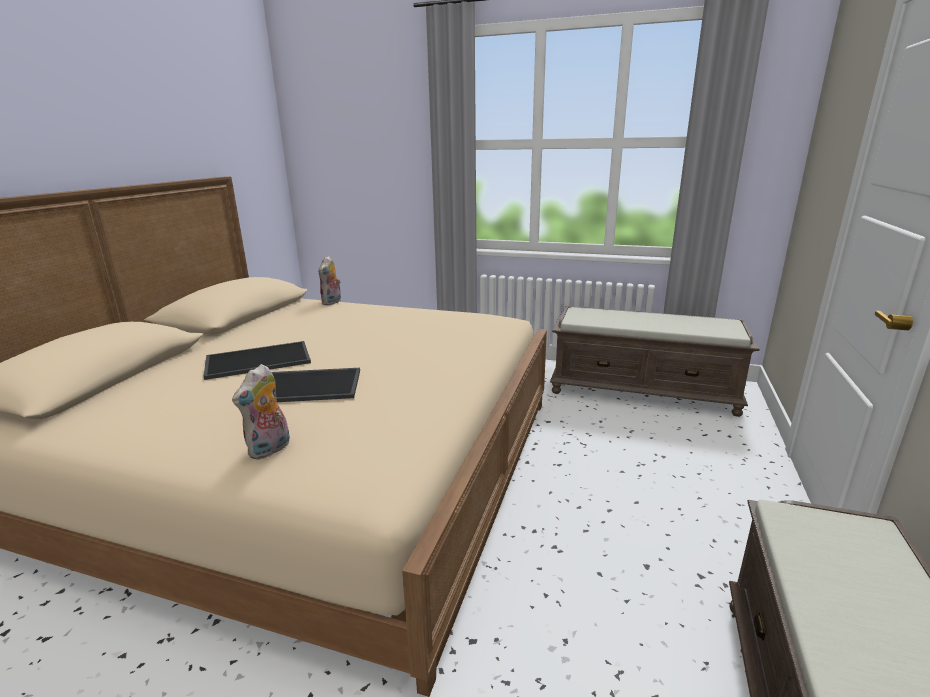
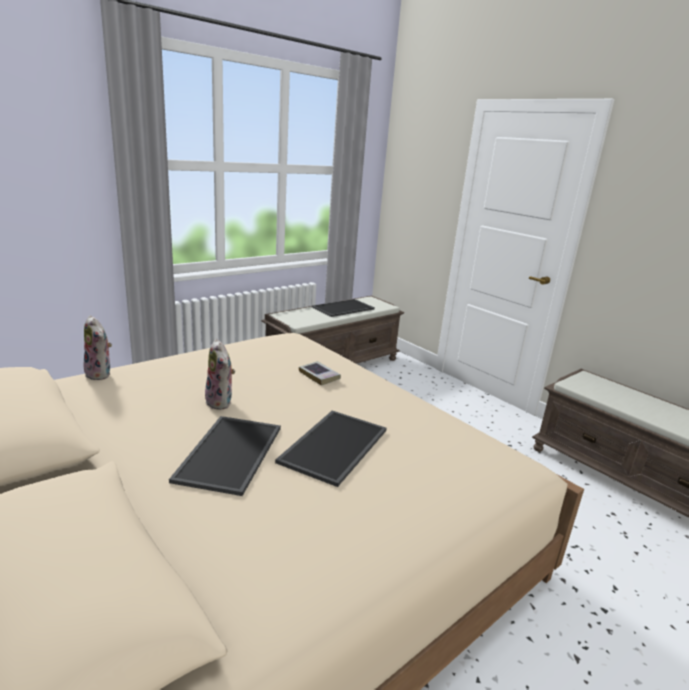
camera: 60 degrees left, 0 degrees up
plush toy [232,364,290,460] -> plush toy moved to [205,339,235,410]
none -> book [299,361,341,386]
none -> tray [312,299,375,317]

